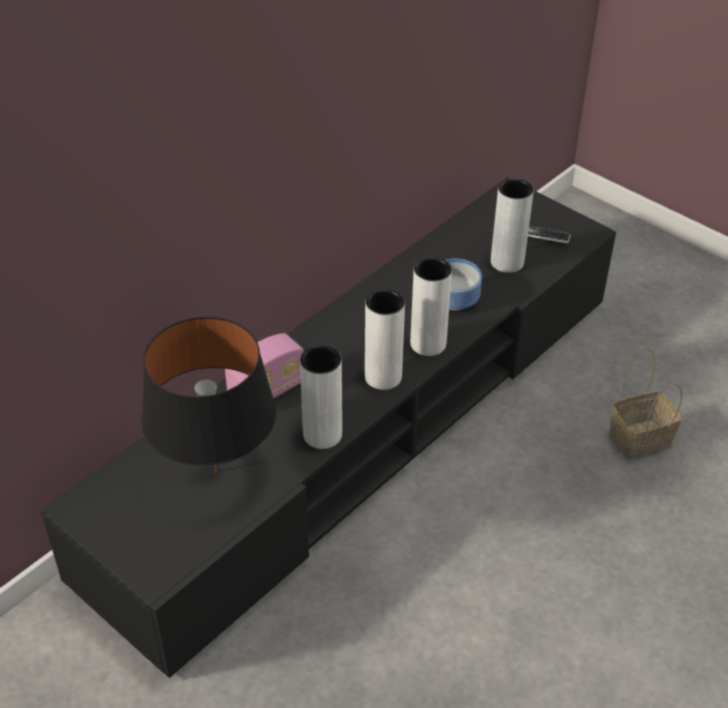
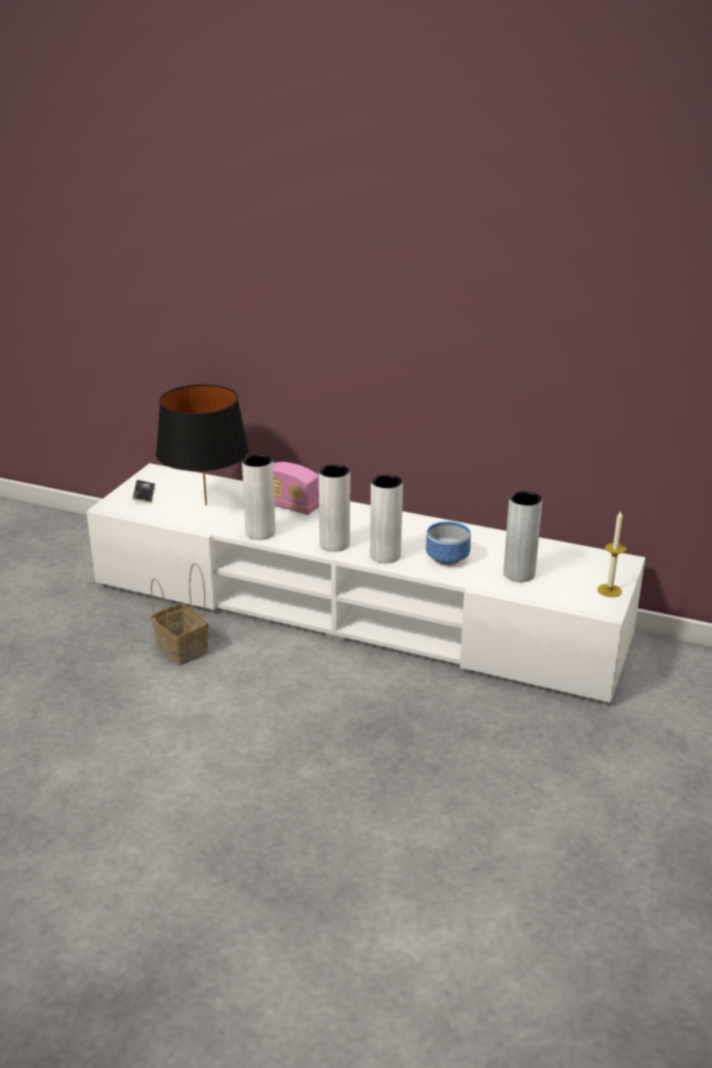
camera: 70 degrees right, 15 degrees down
black tv stand [41,177,616,678] -> white tv stand [87,463,645,704]
phone [528,226,571,243] -> phone moved to [132,480,155,503]
basket [609,347,683,460] -> basket moved to [151,563,208,665]
none -> candle [598,510,626,597]

